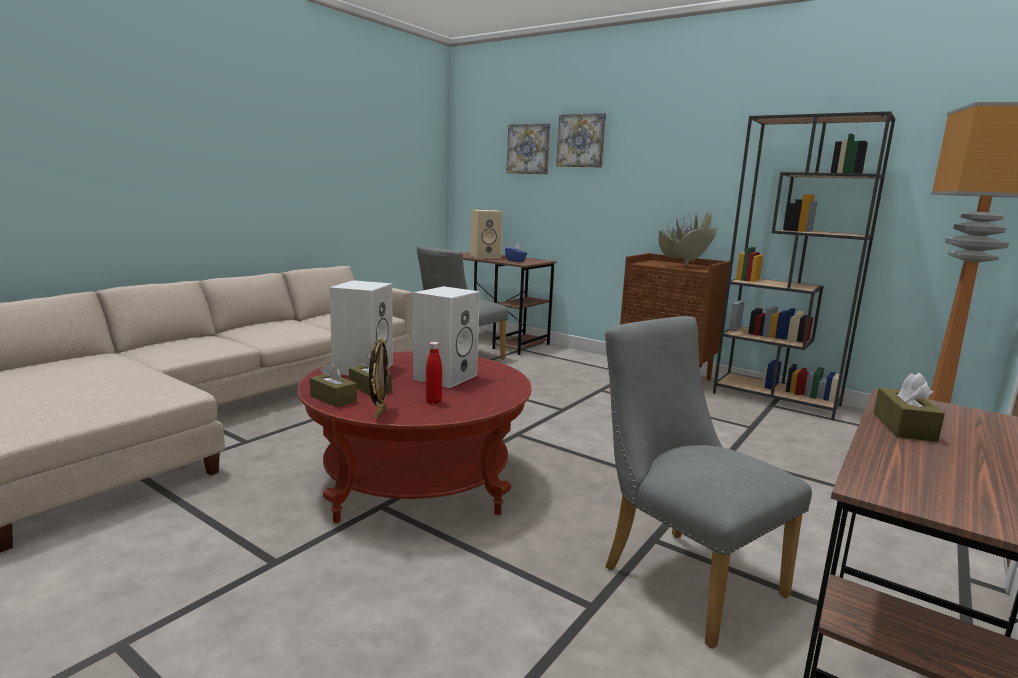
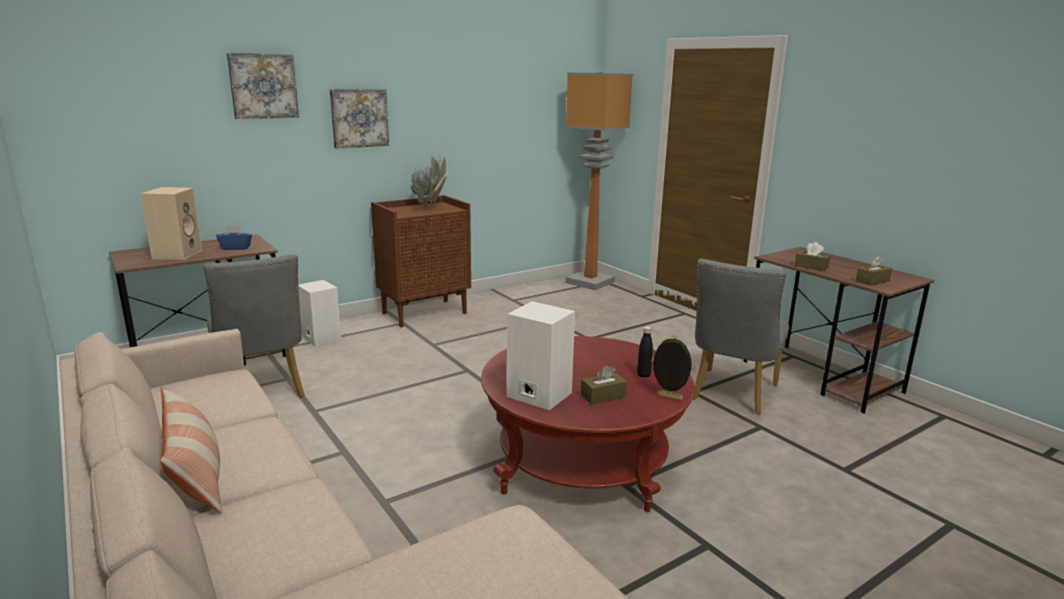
camera: 70 degrees left, 5 degrees up
brown tissue box [310,362,357,407] -> brown tissue box moved to [856,256,892,286]
white speaker [413,286,480,388] -> white speaker moved to [298,280,341,346]
red bottle [425,342,442,404] -> black bottle [637,327,653,378]
picture [506,123,551,174] -> picture moved to [330,89,389,149]
grey chair [605,316,812,649] -> grey chair turned 45 degrees counterclockwise [693,259,789,415]
bookcase [713,111,895,420] -> none
none -> pillow [160,386,222,513]

